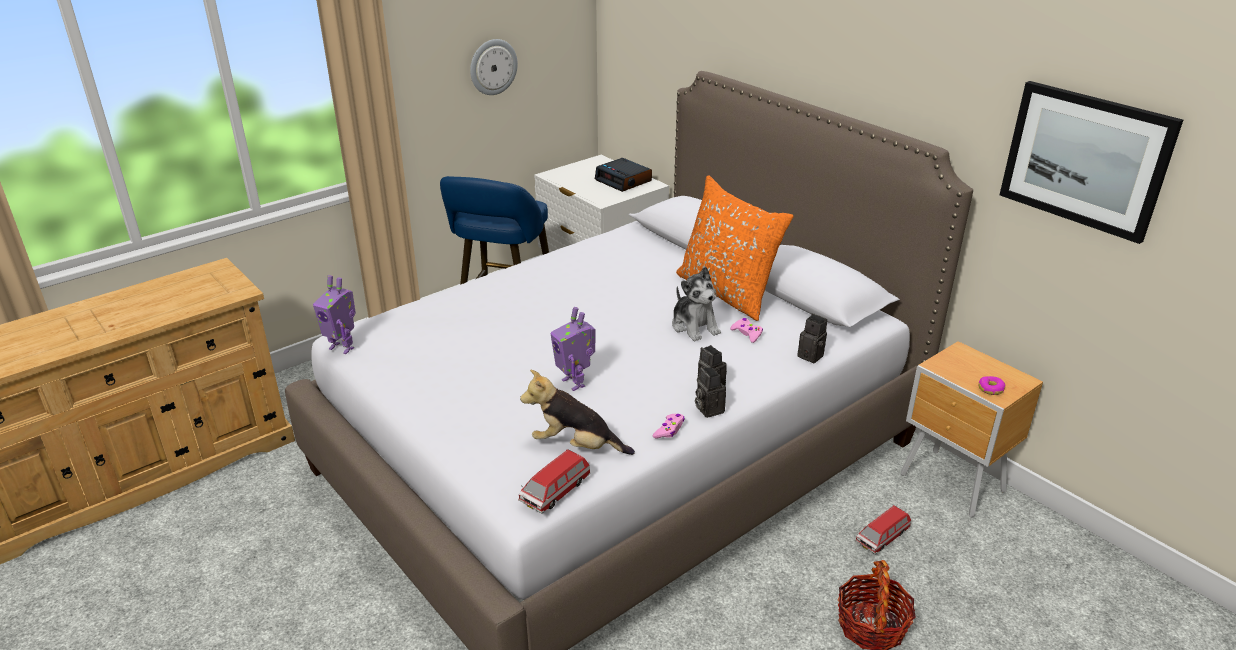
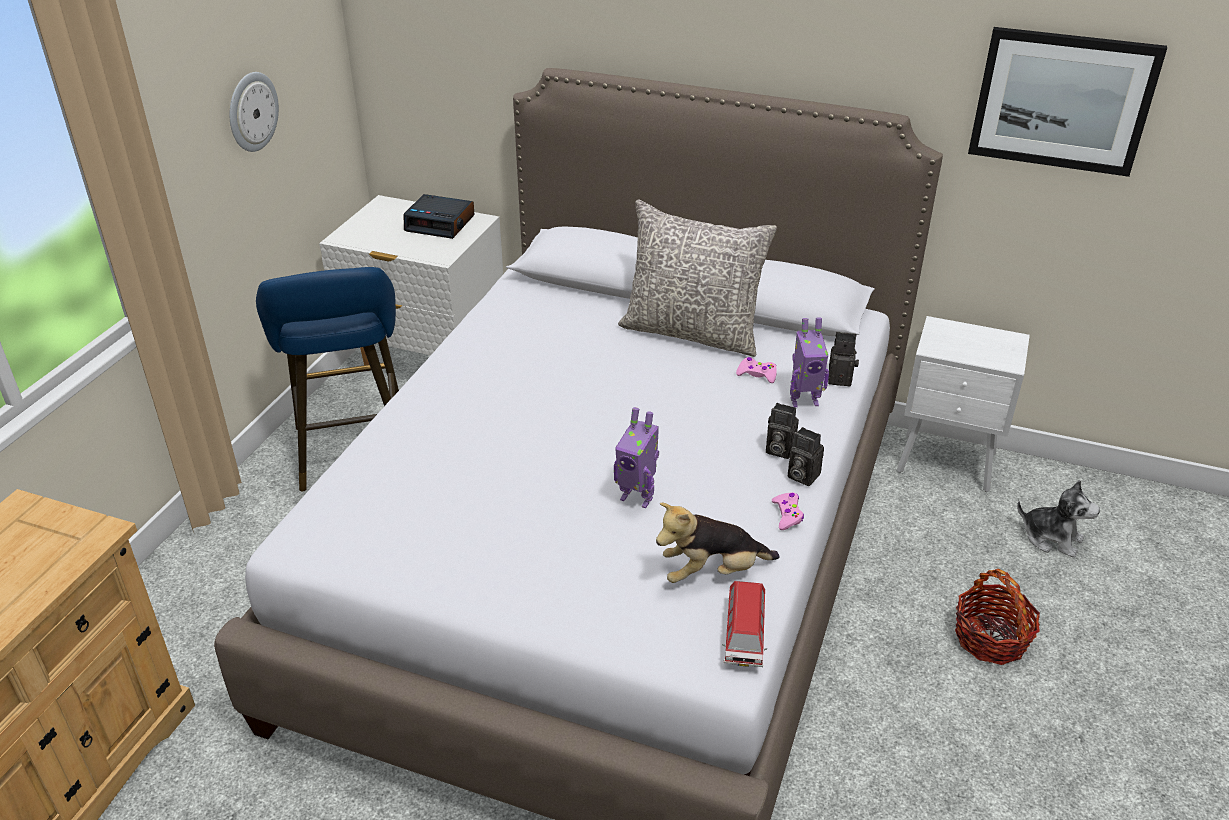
camera: 30 degrees left, 5 degrees up
toy robot [313,275,356,354] -> toy robot moved to [790,317,829,407]
plush toy [672,266,721,341] -> plush toy moved to [1017,480,1100,558]
orange pillow [676,176,794,321] -> grey pillow [618,200,777,357]
toy car [855,505,911,554] -> none
brown nightstand [901,341,1043,518] -> white nightstand [897,316,1030,492]
donut [979,376,1005,395] -> none

